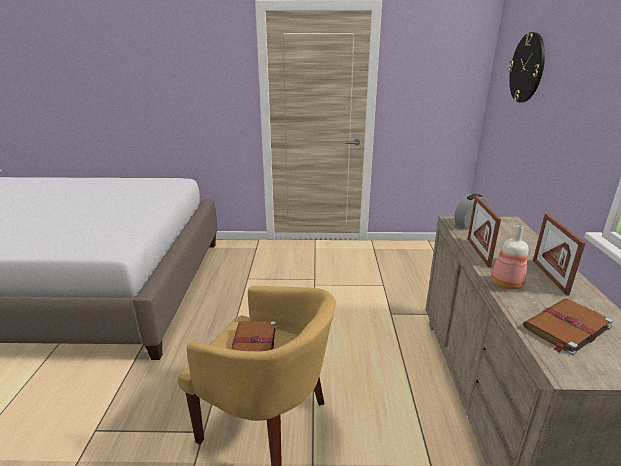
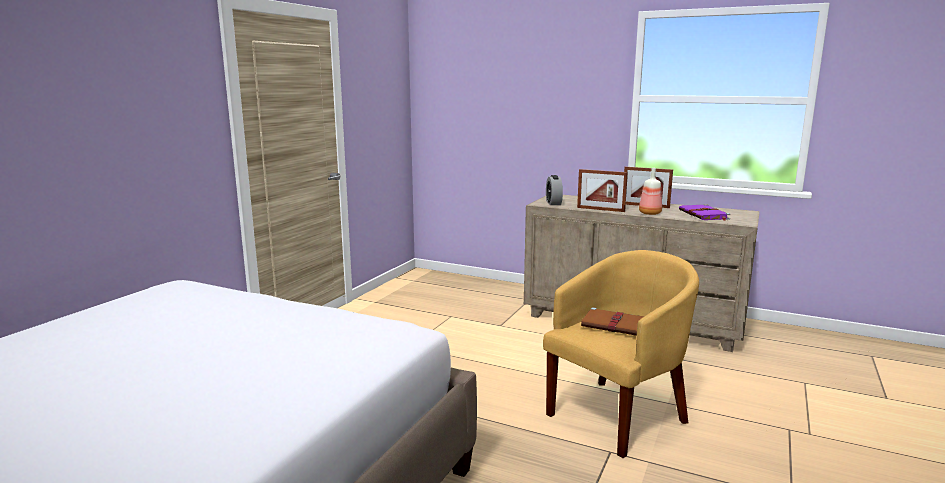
camera: 65 degrees left, 10 degrees down
wall clock [508,32,545,102] -> none
brown book [523,299,614,355] -> purple book [679,204,730,221]

